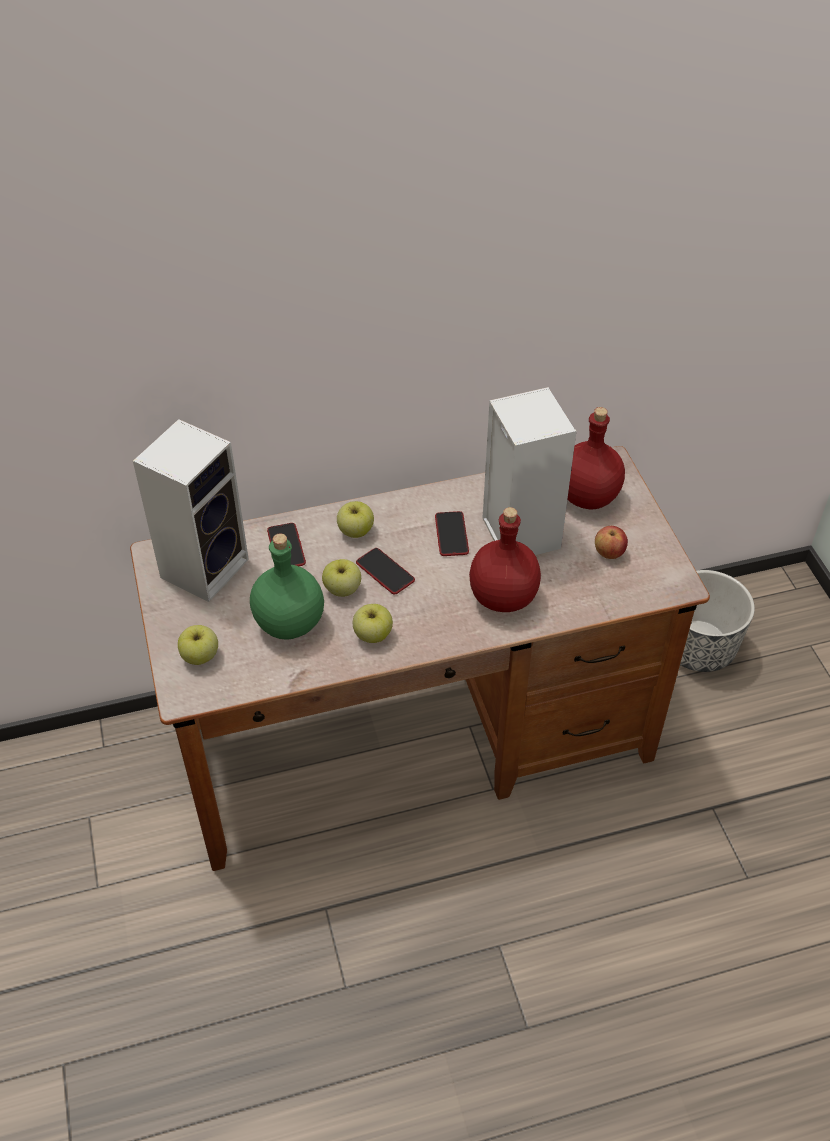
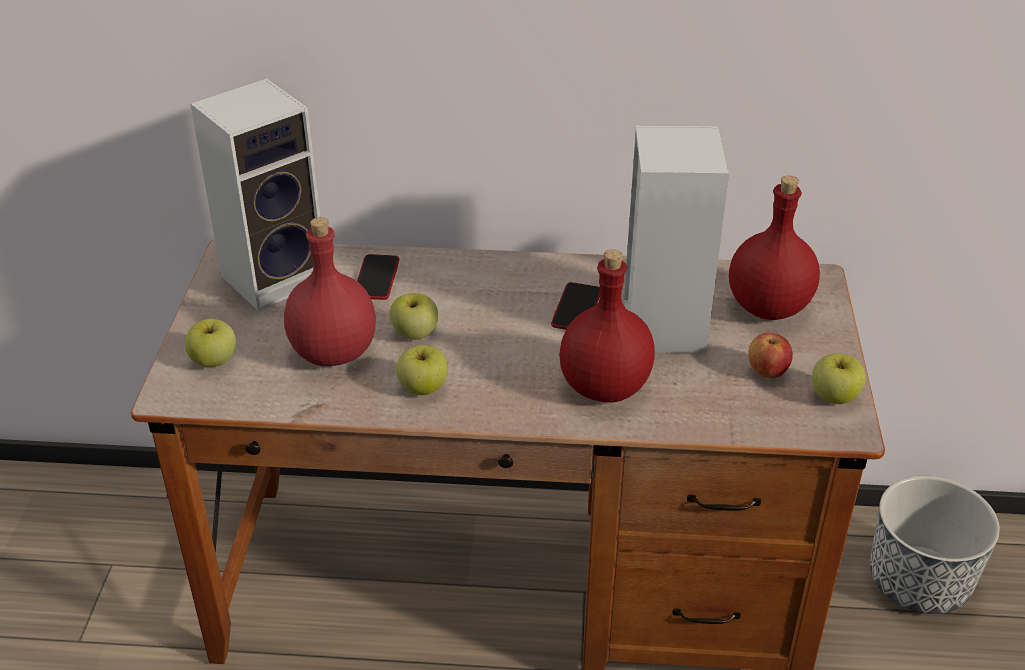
camera: 20 degrees right, 10 degrees down
green bottle [250,533,324,640] -> red bottle [284,217,376,366]
apple [337,501,374,538] -> apple moved to [812,353,865,404]
phone [356,548,415,595] -> none

